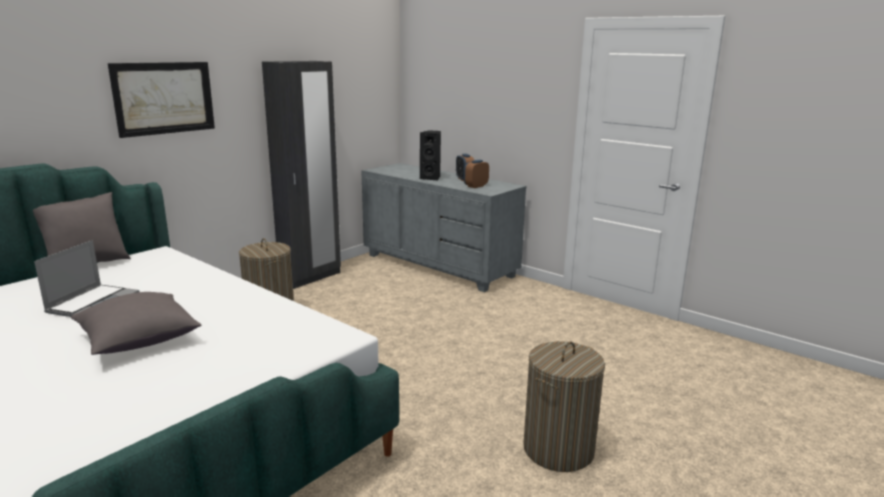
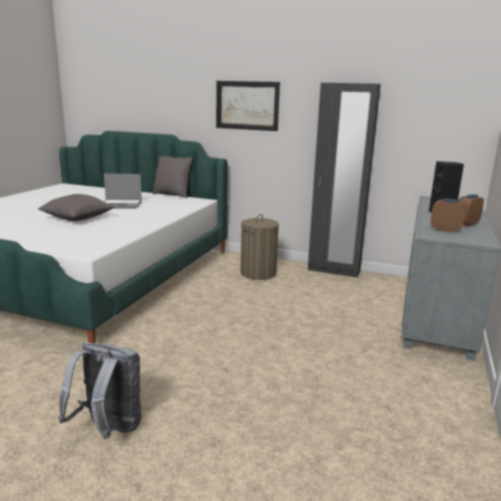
camera: 70 degrees right, 0 degrees up
laundry basket [524,341,605,472] -> grey backpack [58,343,142,439]

